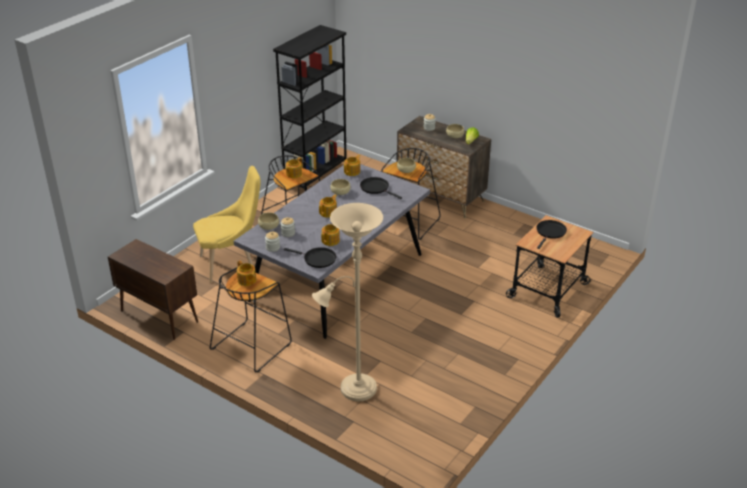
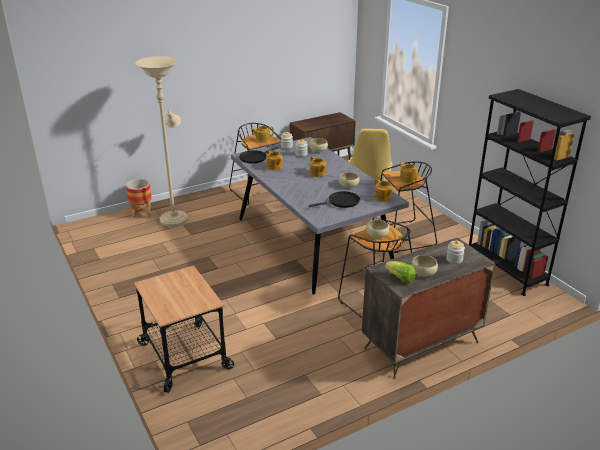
camera: 115 degrees right, 5 degrees down
black frying pan [536,220,567,249] -> none
none -> planter [126,179,152,218]

